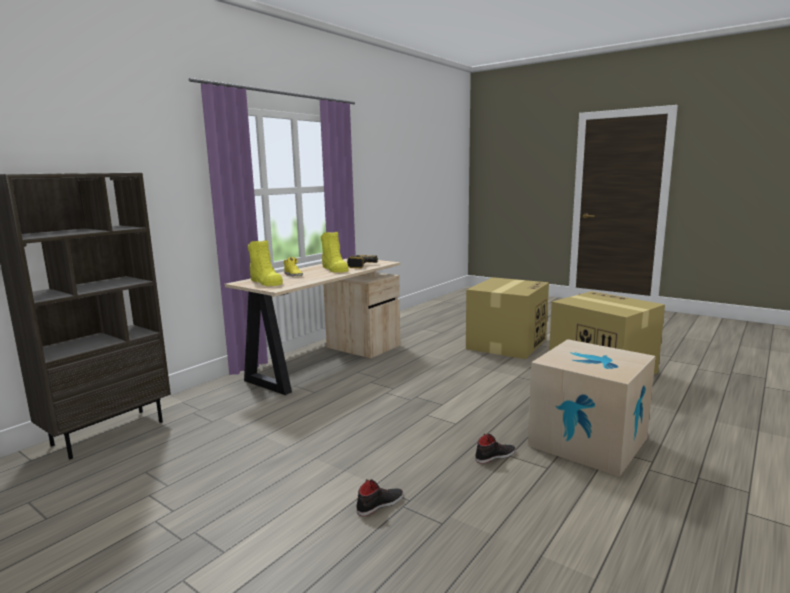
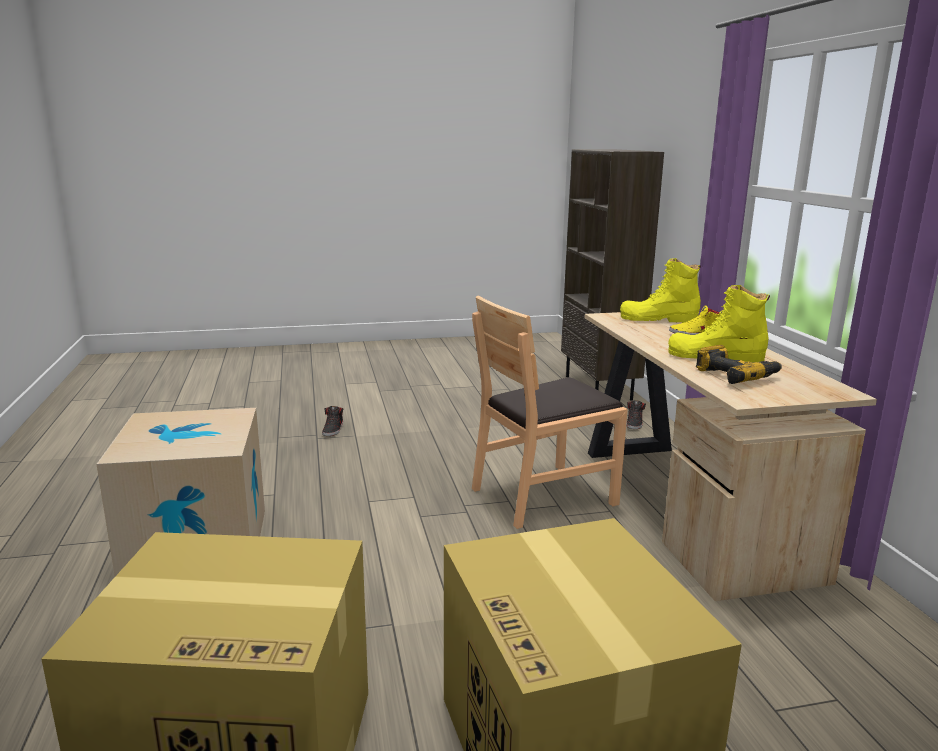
camera: 130 degrees right, 5 degrees up
black shoe [475,433,516,464] -> black shoe moved to [626,400,646,429]
none -> brown chair [472,296,628,529]

